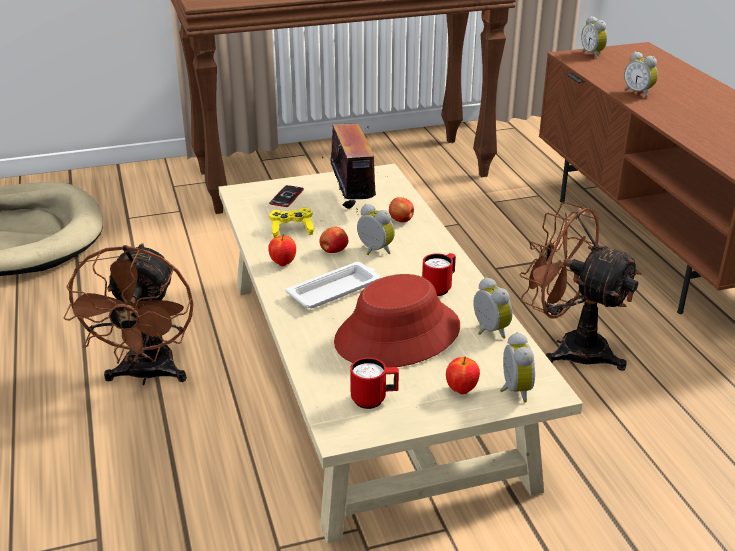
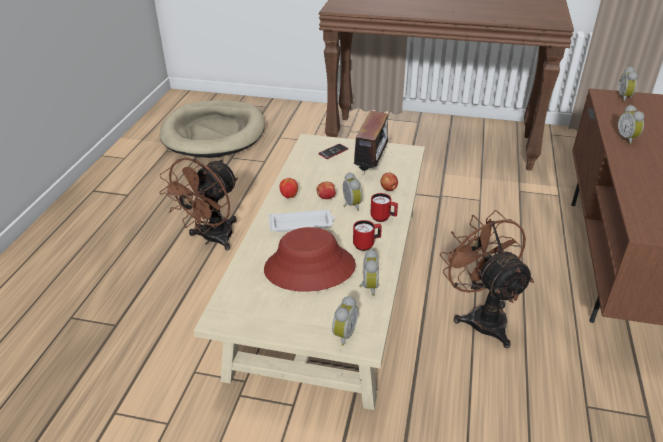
camera: 30 degrees right, 5 degrees up
yellow game controller [269,207,315,238] -> none
red mug [350,358,399,409] -> red mug moved to [370,193,398,222]
apple [446,357,480,395] -> none

